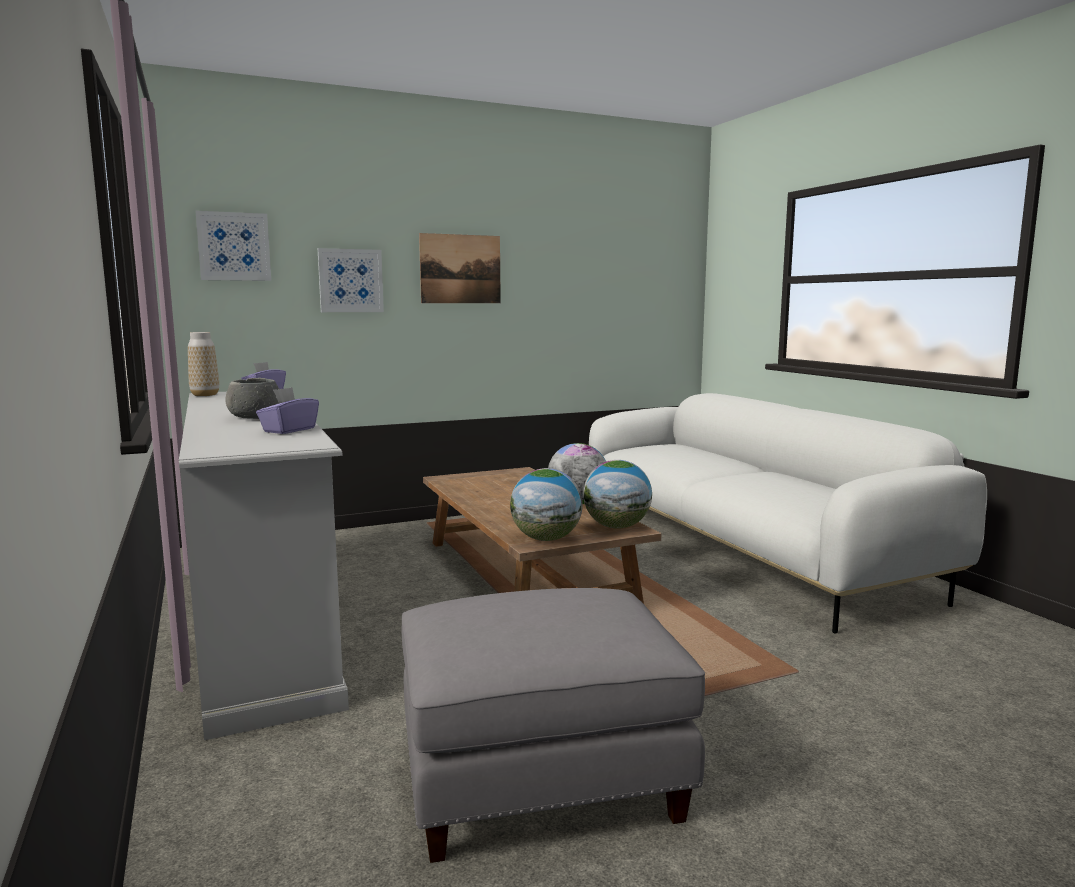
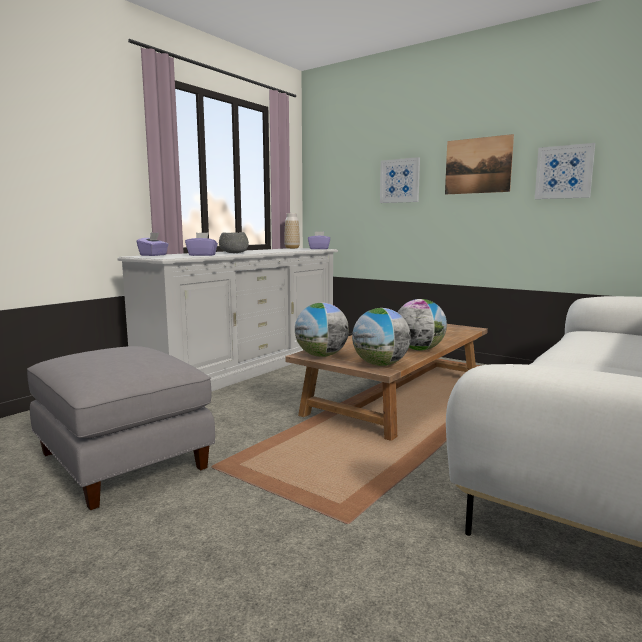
camera: 60 degrees right, 0 degrees up
picture [195,211,271,281] -> picture moved to [535,143,595,199]
none -> purple tissue box [137,233,169,256]

